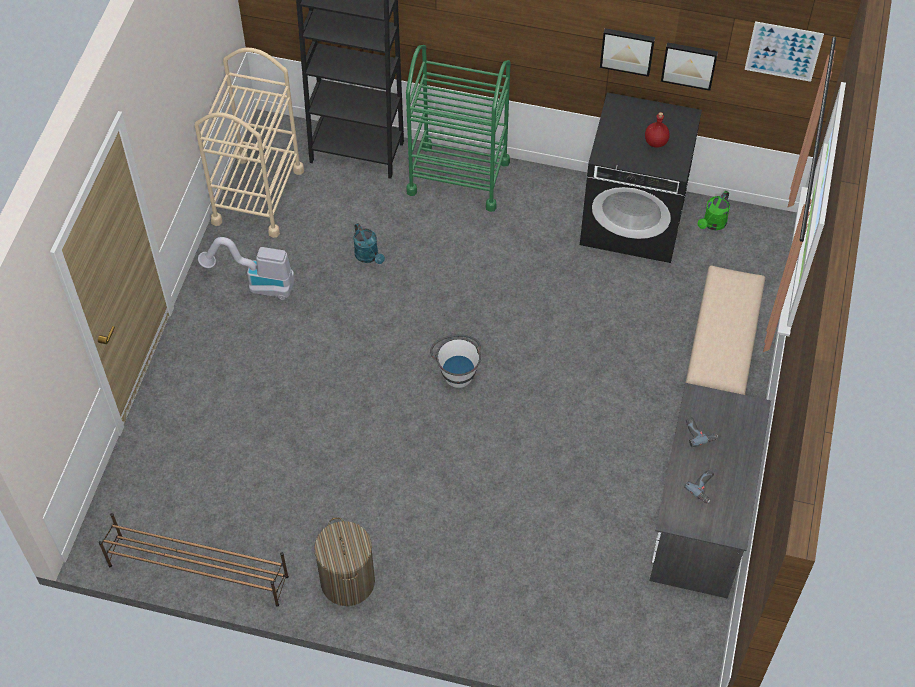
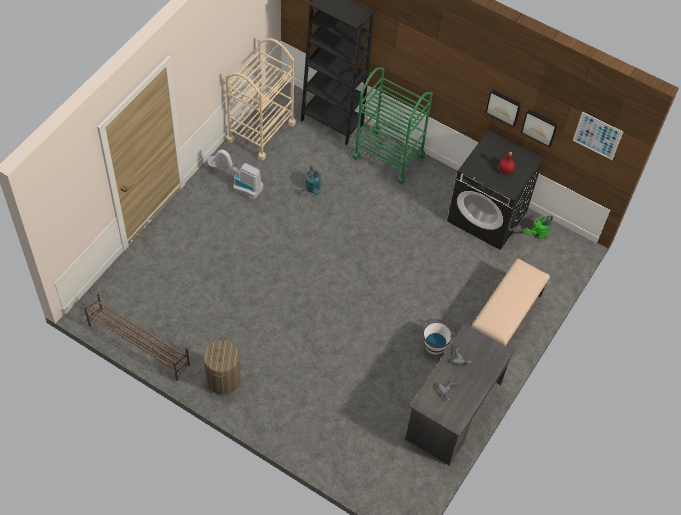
camera: 15 degrees right, 0 degrees up
white bucket [430,334,481,388] -> white bucket moved to [420,319,454,355]

